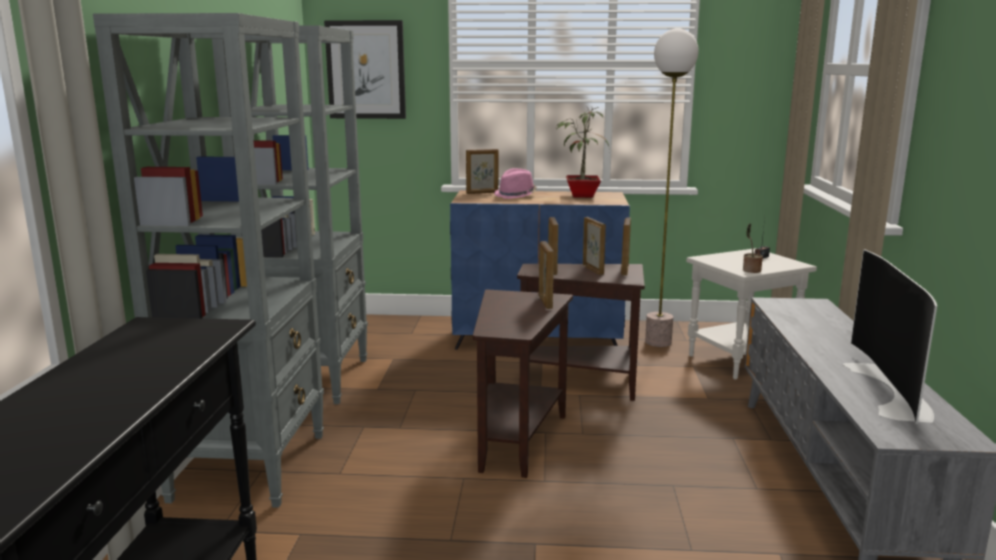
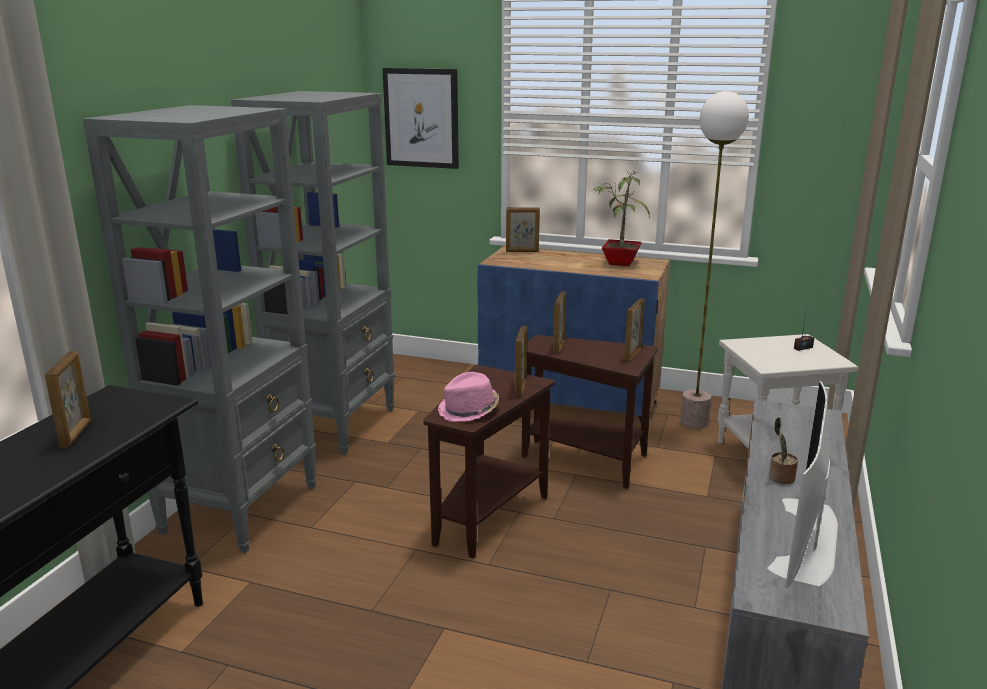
camera: 15 degrees right, 5 degrees up
pink hat [494,168,537,199] -> pink hat moved to [438,372,499,422]
picture frame [583,217,606,275] -> picture frame moved to [45,351,91,448]
potted plant [743,223,763,273] -> potted plant moved to [769,417,798,484]

